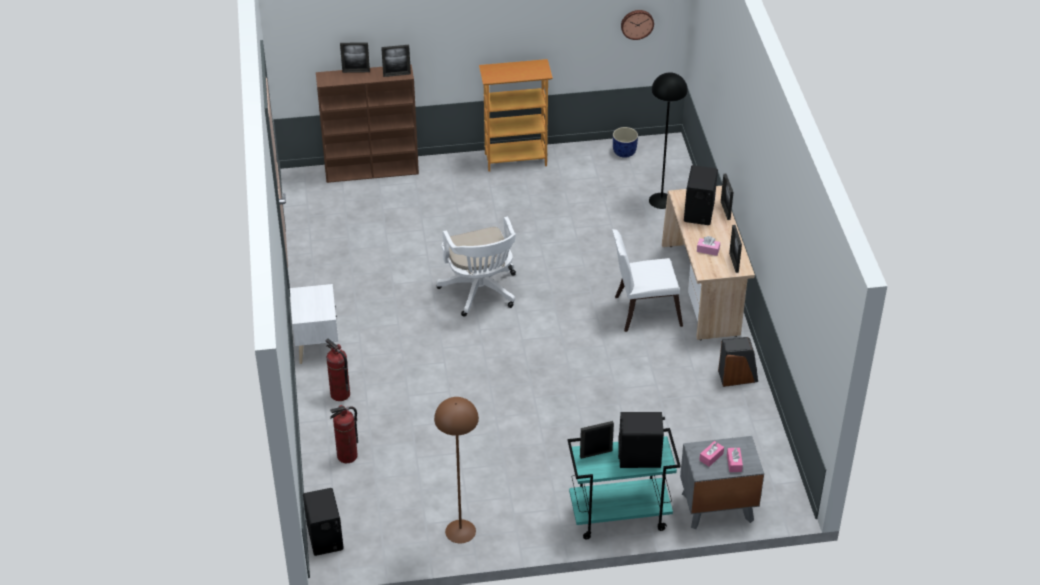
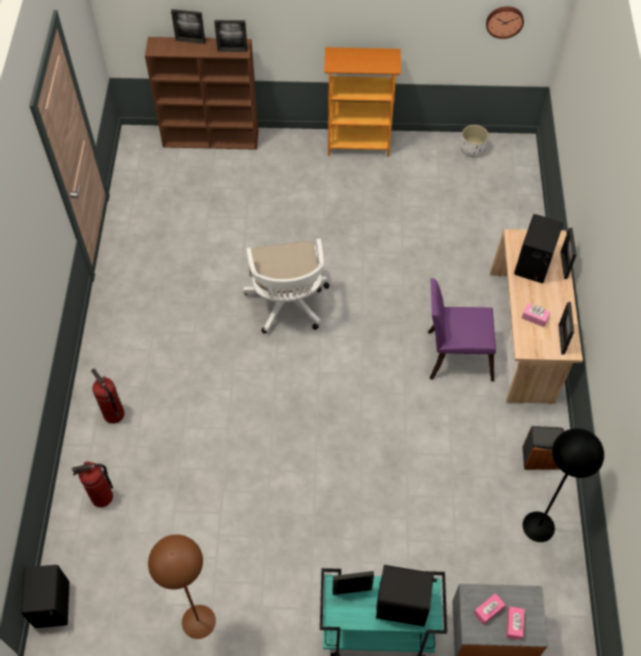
camera: 10 degrees right, 15 degrees up
white nightstand [290,284,338,364] -> none
white chair [612,229,683,332] -> purple chair [428,278,496,382]
blue planter [613,127,638,158] -> white planter [461,125,489,158]
black floor lamp [649,72,688,209] -> black floor lamp moved to [523,428,604,542]

